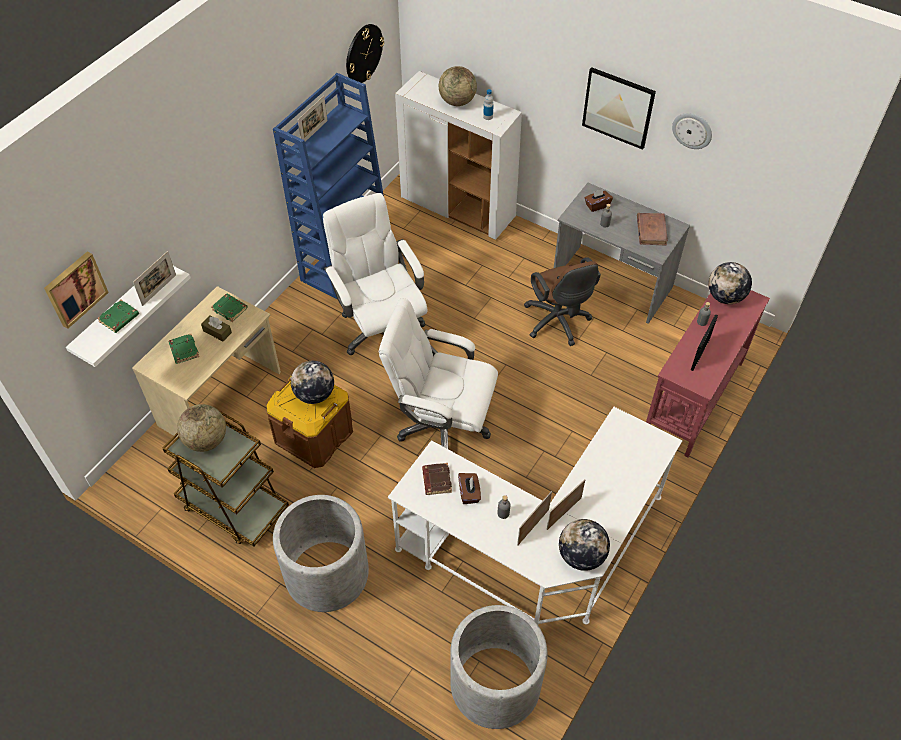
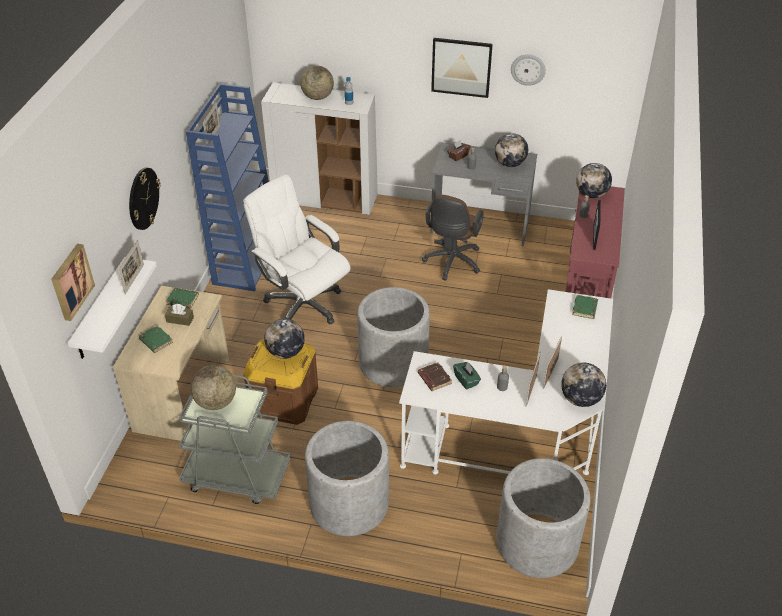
camera: 20 degrees left, 10 degrees down
green book [97,300,139,333] -> green book moved to [572,295,598,319]
brown cart [162,411,289,546] -> grey cart [179,375,291,504]
wall clock [346,24,384,83] -> wall clock moved to [129,167,161,230]
white office chair [379,298,498,449] -> grey planter [357,287,430,387]
brown tissue box [458,473,481,504] -> green tissue box [453,362,481,390]
brown office chair [524,257,601,346] -> brown office chair turned 60 degrees clockwise [422,195,484,281]
brown book [637,213,668,245] -> globe [495,133,528,167]

